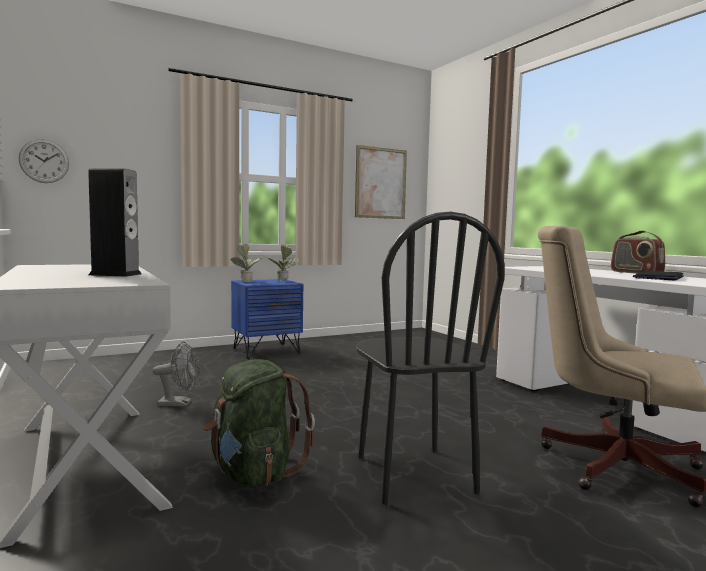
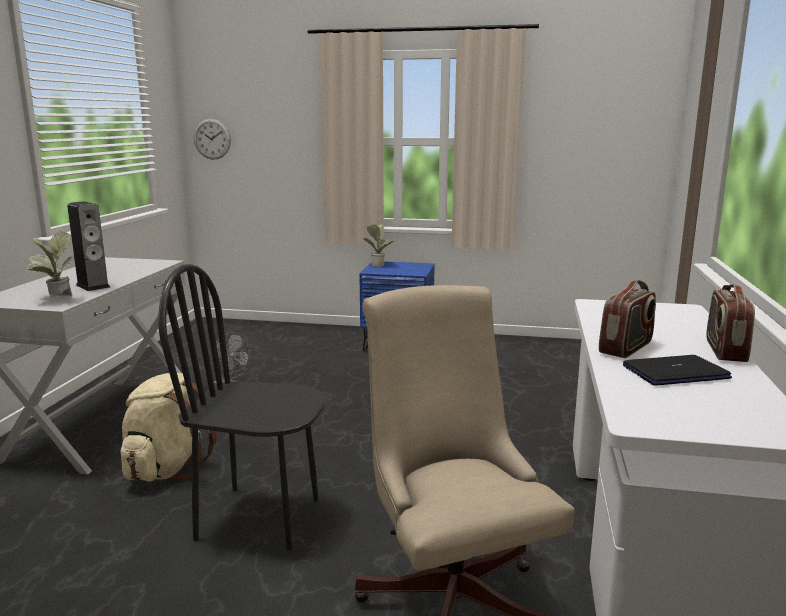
camera: 40 degrees right, 10 degrees up
green backpack [203,359,315,487] -> beige backpack [120,373,217,482]
potted plant [268,244,299,281] -> potted plant moved to [27,231,74,297]
picture [355,145,407,219] -> none
black chair [356,212,505,505] -> black chair turned 75 degrees clockwise [158,264,327,551]
none -> radio [599,280,656,358]

